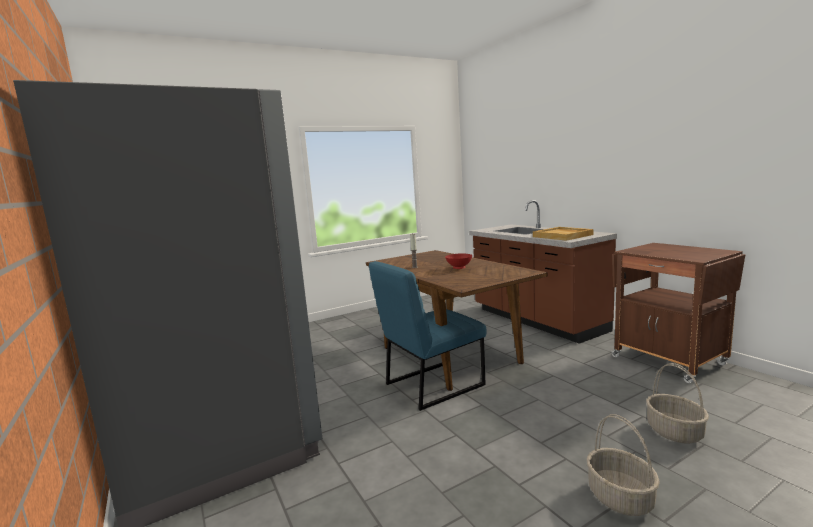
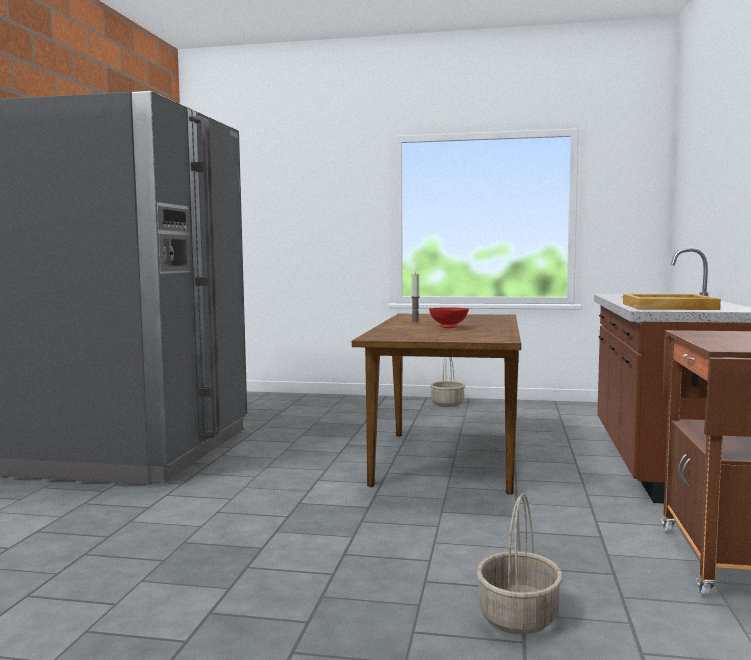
camera: 40 degrees right, 5 degrees down
blue chair [369,261,487,411] -> none
basket [587,414,660,516] -> basket moved to [430,357,465,407]

